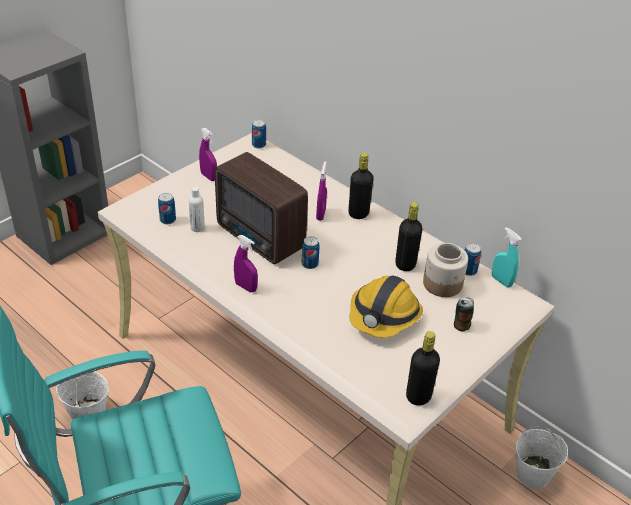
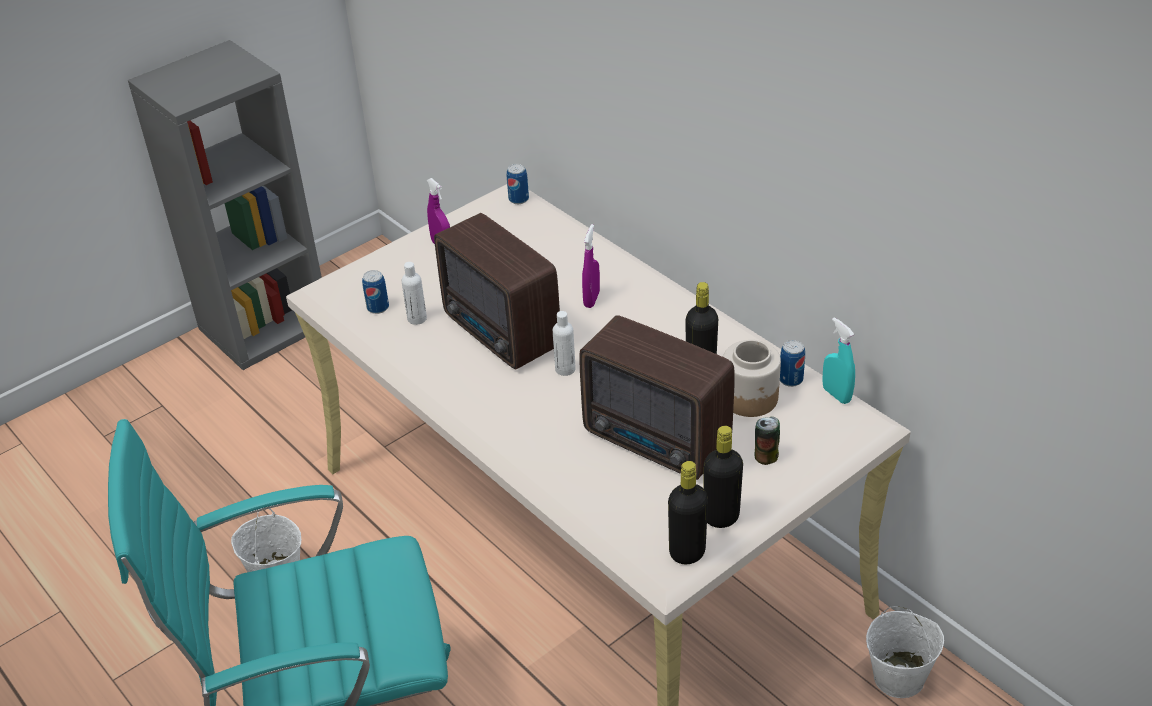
camera: 10 degrees right, 0 degrees up
purple spray bottle [234,235,258,292] -> none
can [302,236,320,269] -> white bottle [553,311,576,376]
black bottle [348,153,374,219] -> black bottle moved to [703,426,743,528]
hard hat [349,276,423,338] -> radio [579,315,735,480]

